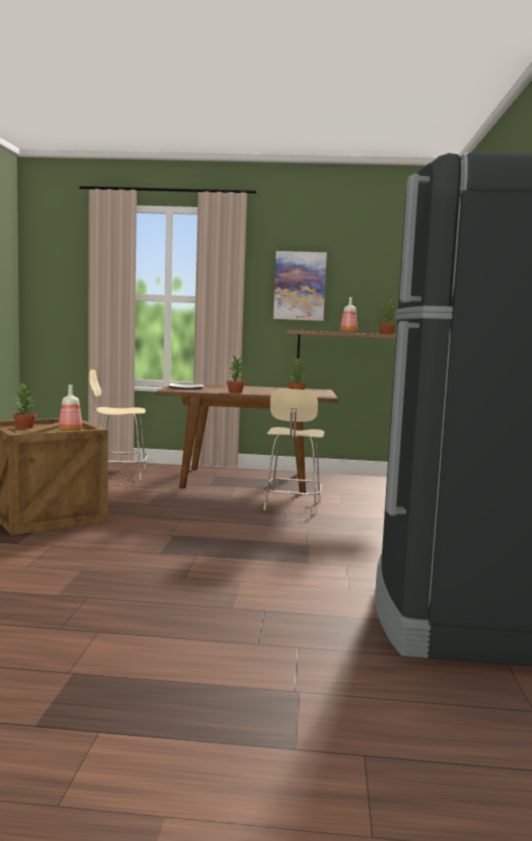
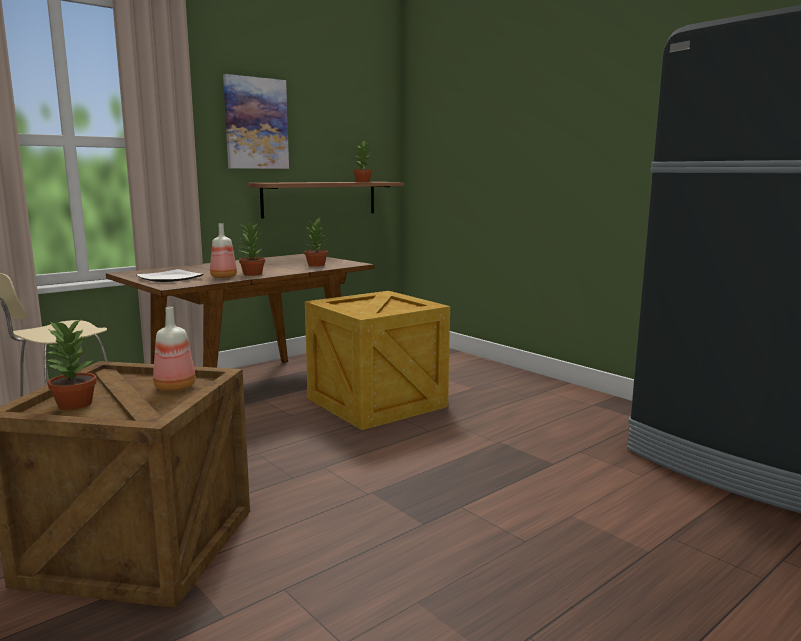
camera: 45 degrees left, 5 degrees up
beige chair [263,389,324,514] -> crate [305,291,450,430]
bottle [340,297,357,333] -> bottle moved to [210,223,237,278]

